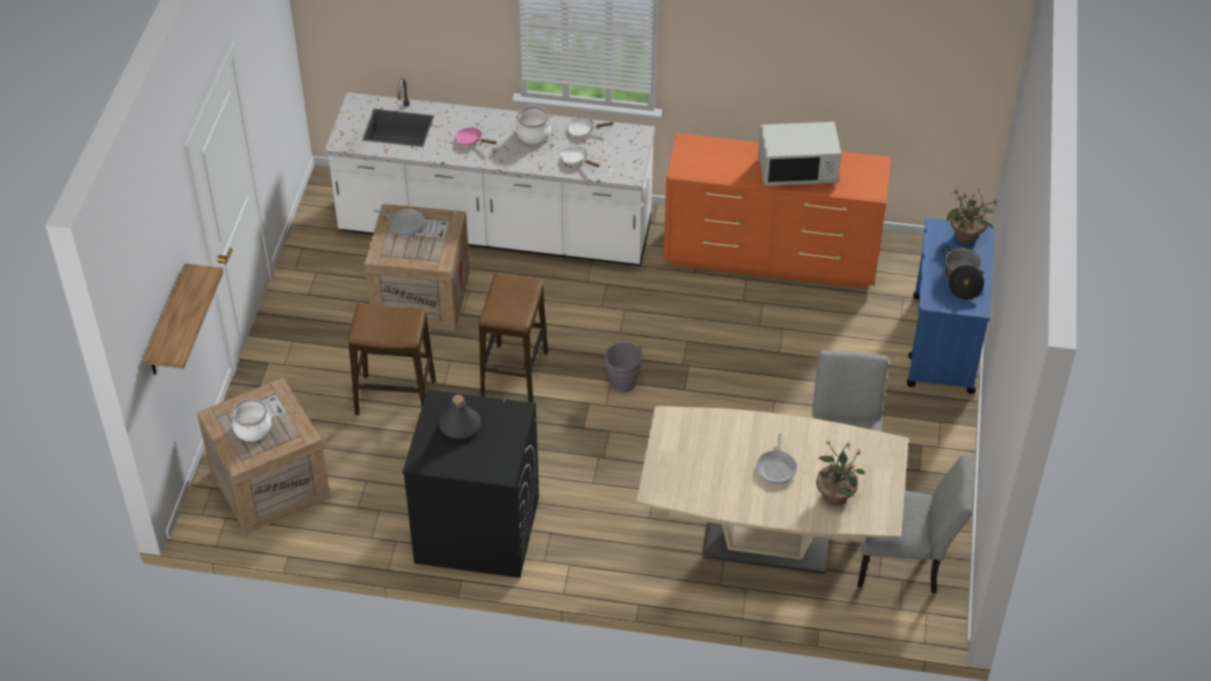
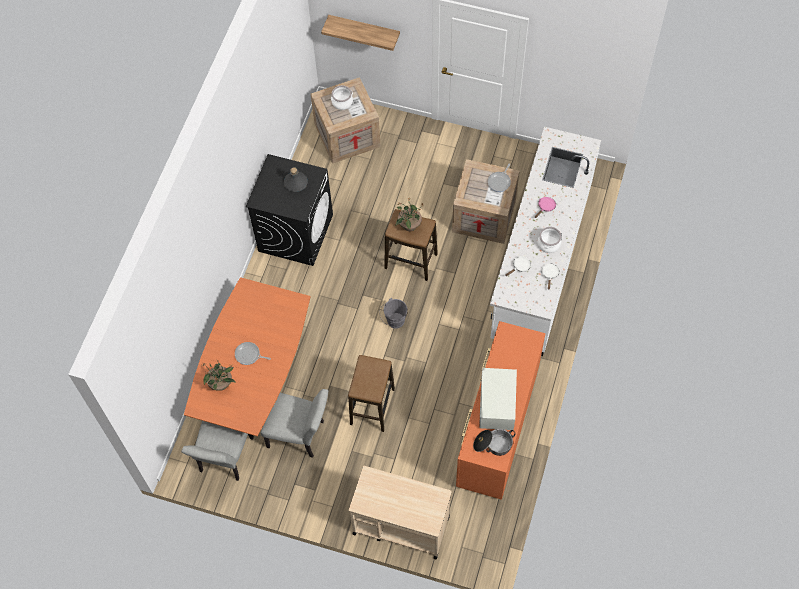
camera: 100 degrees right, 15 degrees up
stool [348,303,436,415] -> stool moved to [348,355,395,432]
beige dining table [637,406,909,574] -> orange dining table [184,277,311,436]
blue cart [907,218,994,394] -> beige cart [349,466,452,560]
cooking pot [943,246,984,300] -> cooking pot moved to [473,429,515,456]
potted plant [947,188,998,243] -> potted plant moved to [395,198,423,231]

